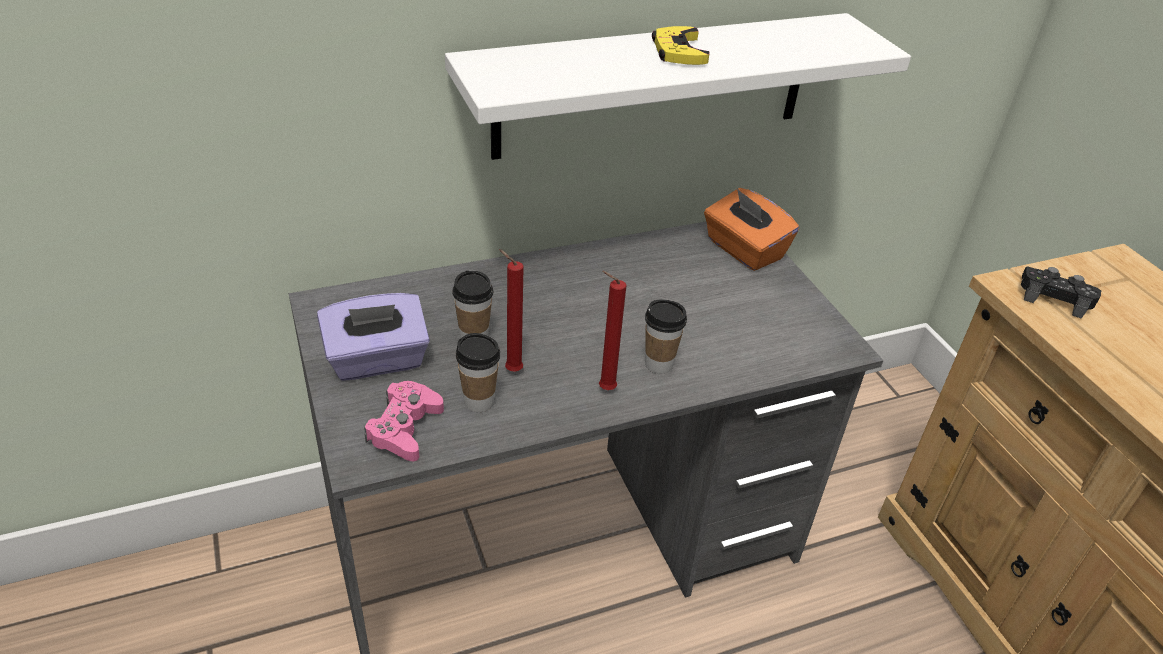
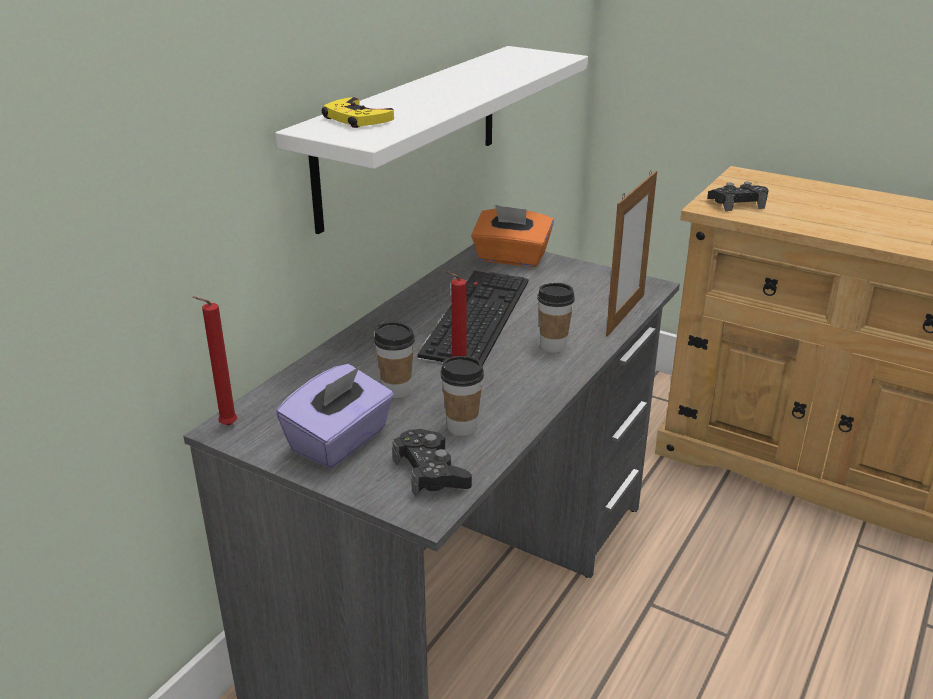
camera: 35 degrees left, 10 degrees down
pink game controller [364,381,444,461] -> black game controller [392,429,472,497]
red candle [599,271,626,390] -> red candle moved to [192,296,237,426]
yellow game controller [652,26,710,65] -> yellow game controller moved to [322,97,394,128]
none -> keyboard [418,271,529,366]
none -> picture frame [606,170,657,337]

